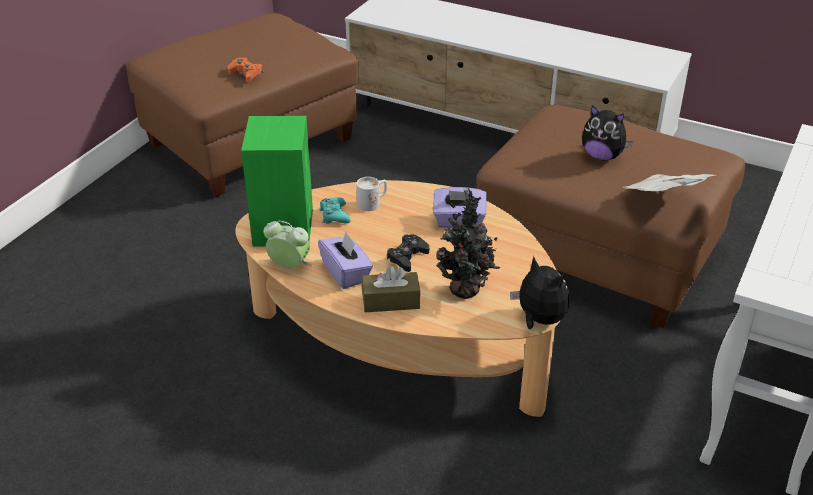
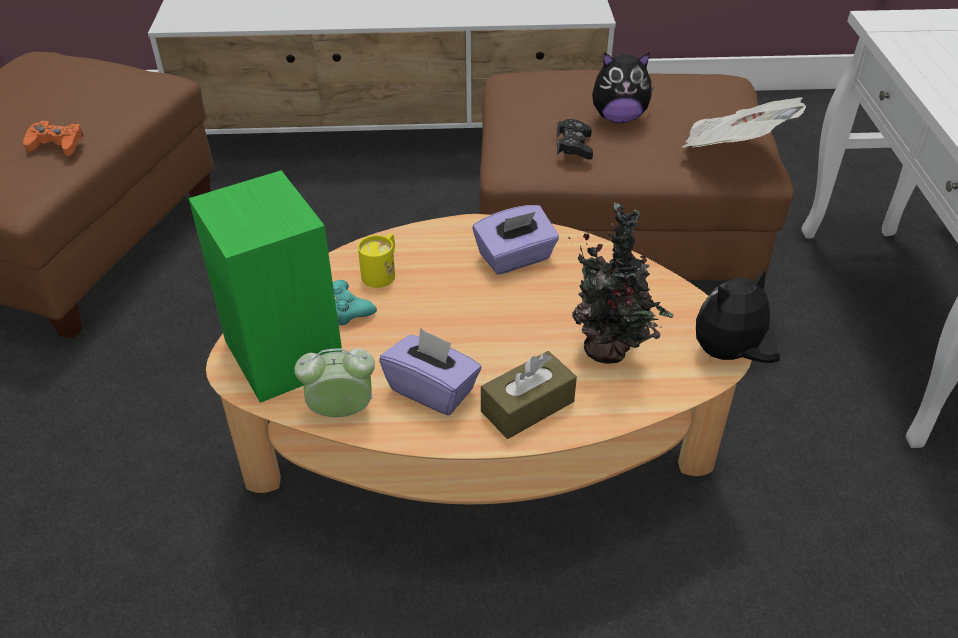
camera: 30 degrees left, 5 degrees up
white mug [356,177,387,211] -> yellow mug [358,233,395,288]
black game controller [387,234,429,272] -> black game controller moved to [557,119,593,160]
plush toy [510,256,569,329] -> plush toy turned 45 degrees counterclockwise [696,267,780,363]

